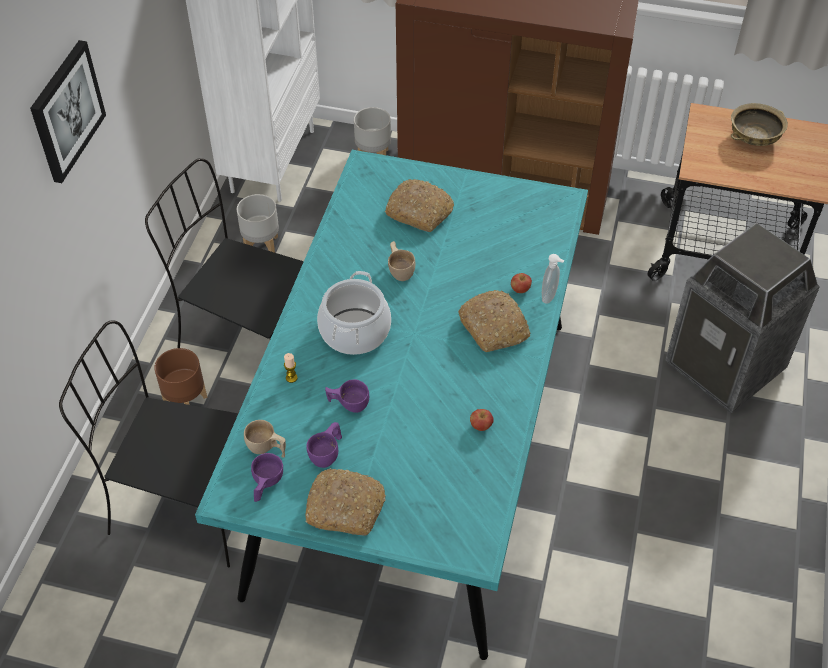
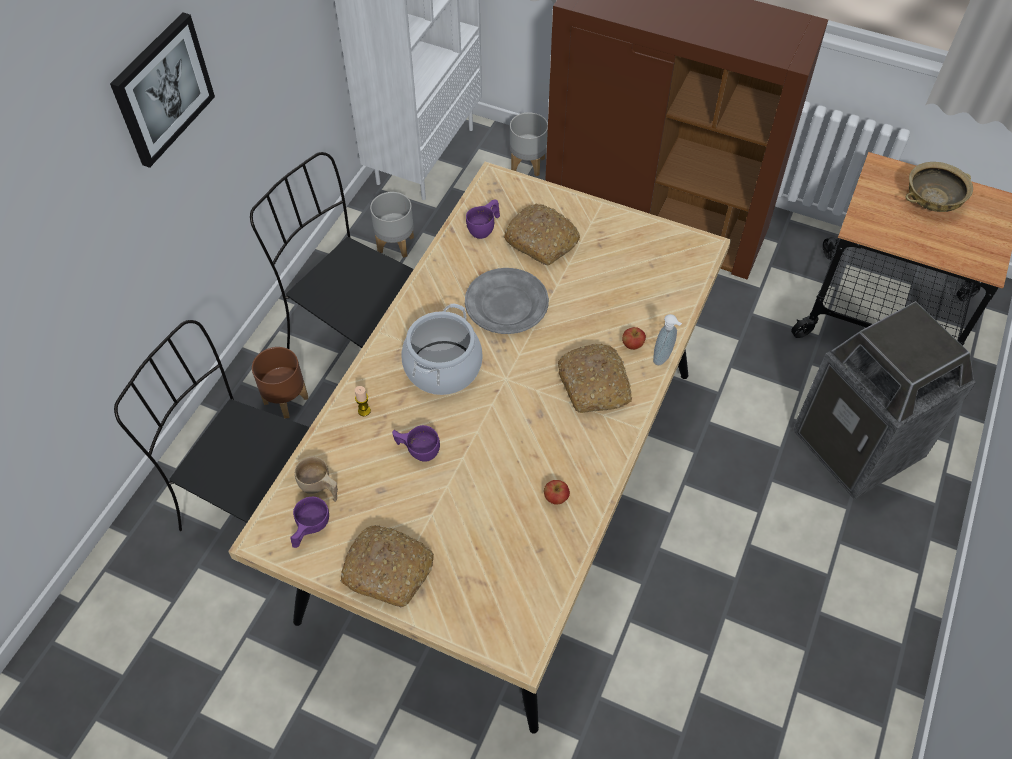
camera: 10 degrees right, 5 degrees up
turquoise dining table [195,150,588,660] -> beige dining table [228,162,731,734]
purple cup [306,422,342,468] -> purple cup moved to [466,200,500,239]
beige cup [388,241,415,281] -> grey plate [465,268,549,334]

